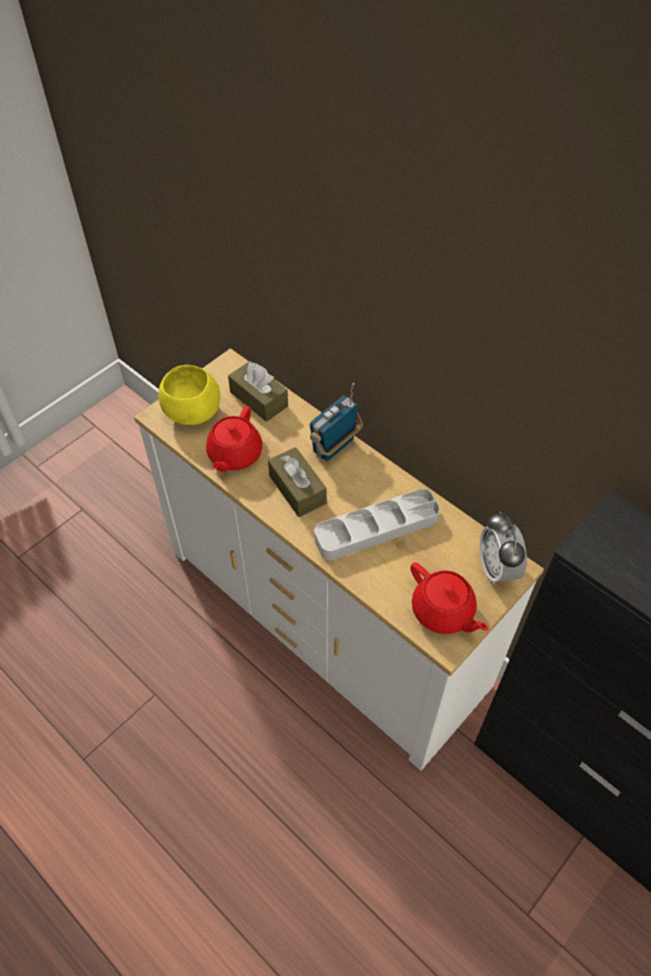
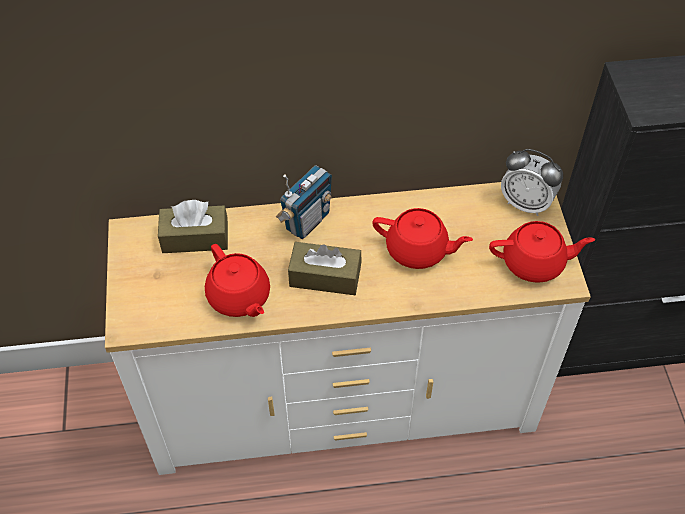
camera: 50 degrees left, 0 degrees up
yellow bowl [158,365,220,425] -> none
radio [310,383,363,461] -> radio turned 135 degrees counterclockwise [276,165,332,239]
grey tray [314,489,440,560] -> red teapot [372,208,473,269]

